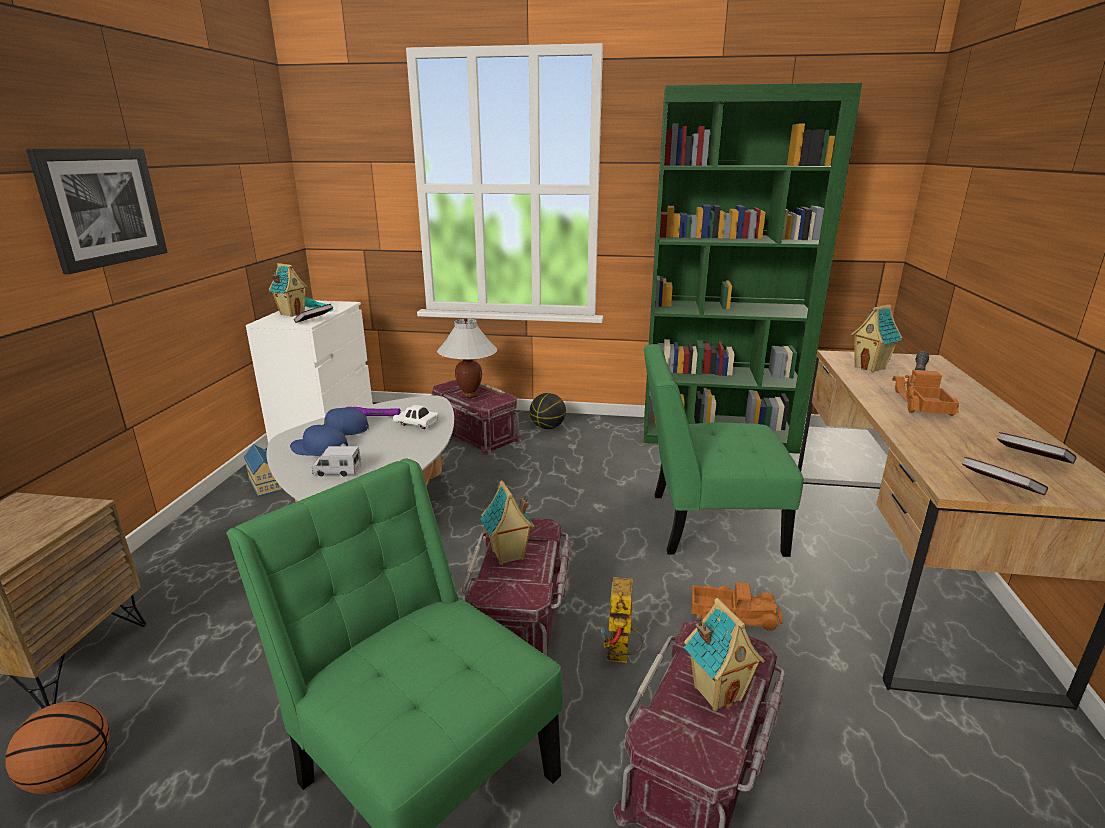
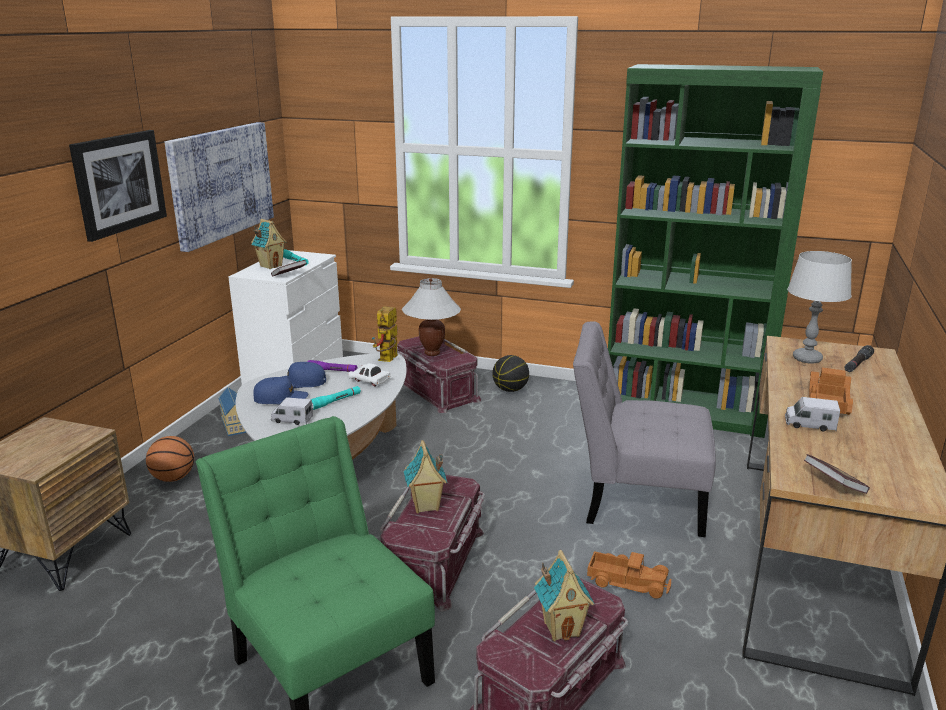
camera: 10 degrees right, 0 degrees up
basketball [5,701,110,794] -> basketball moved to [146,436,194,482]
blue cap [290,425,348,456] -> blue cap turned 150 degrees clockwise [253,377,308,405]
toy robot [601,577,643,663] -> toy robot moved to [372,306,398,362]
green chair [644,344,803,557] -> grey chair [573,322,716,537]
toy house [851,304,902,372] -> grey table lamp [787,251,852,364]
book [997,432,1076,464] -> none
none -> picture [165,122,274,252]
none -> turquoise flashlight [311,386,361,410]
none -> toy truck [785,397,840,432]

